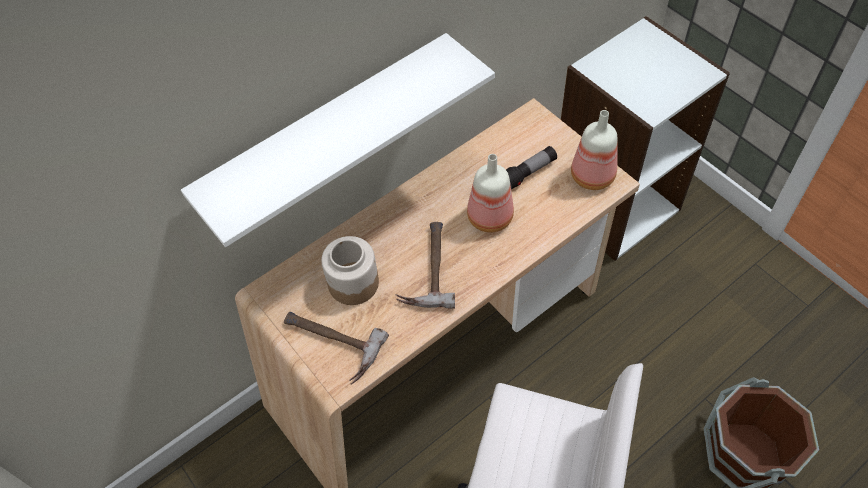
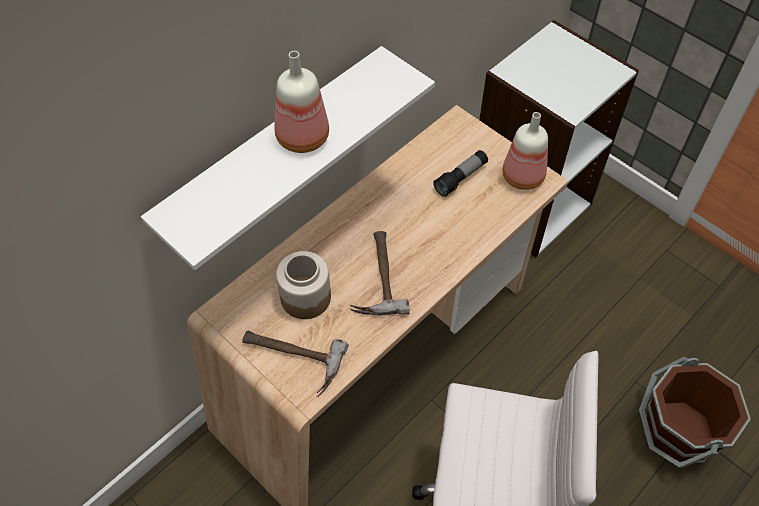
camera: 10 degrees left, 0 degrees up
bottle [467,154,514,233] -> bottle moved to [274,51,329,153]

